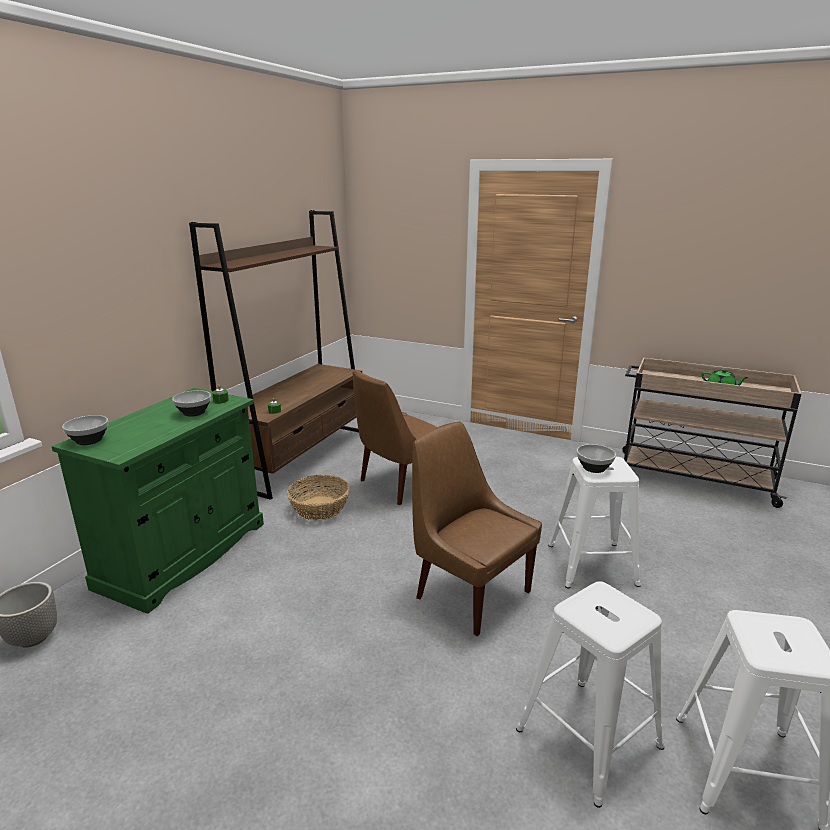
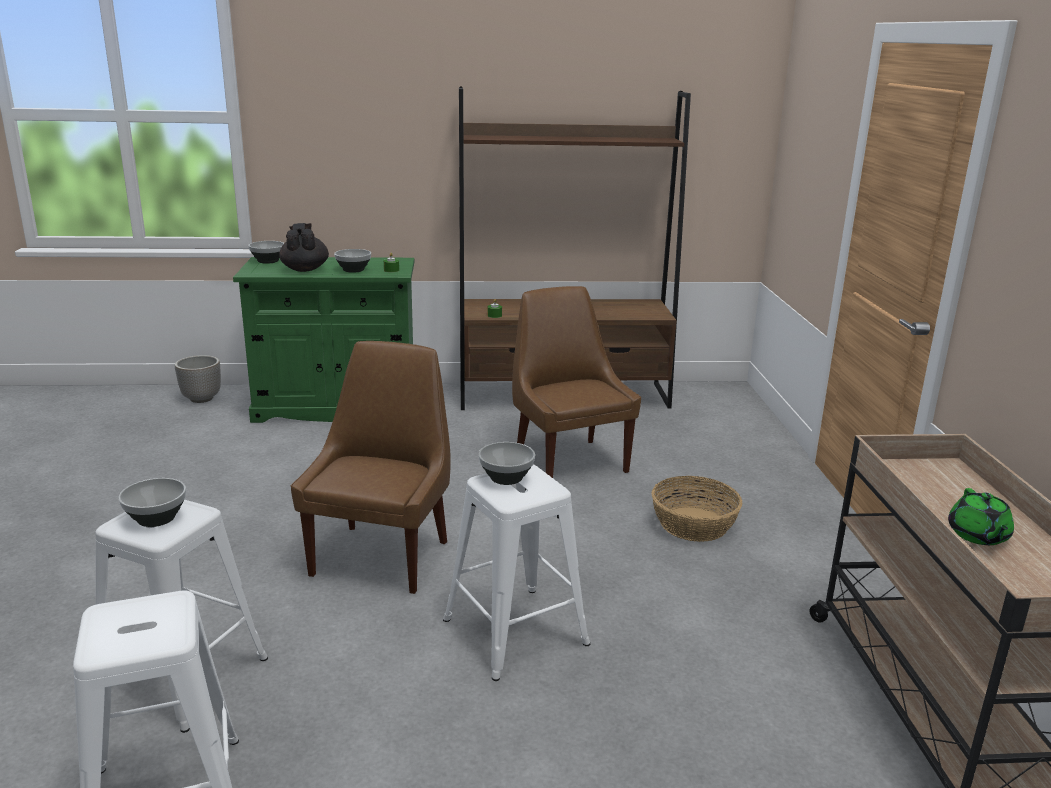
camera: 60 degrees right, 0 degrees up
basket [287,474,350,521] -> basket moved to [652,476,743,542]
brown chair [353,369,436,505] -> brown chair turned 45 degrees clockwise [512,286,641,478]
none -> bowl [119,478,186,527]
none -> black teapot [279,223,329,272]

